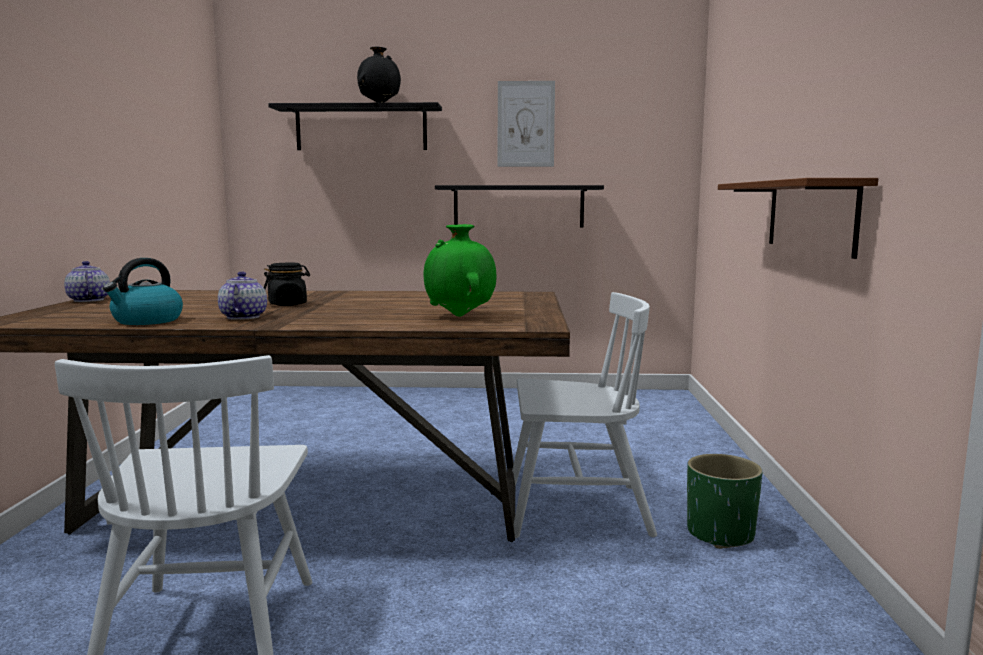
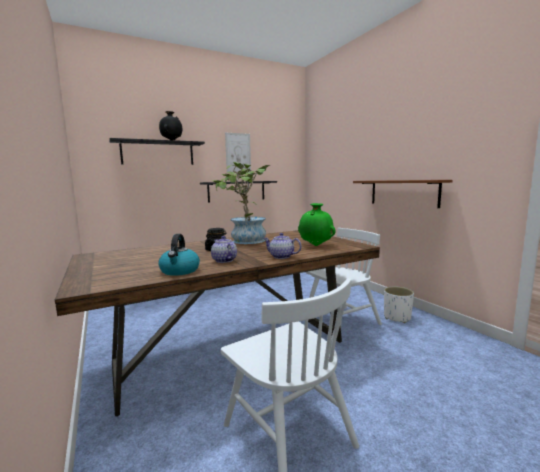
camera: 30 degrees left, 0 degrees up
teapot [64,261,110,302] -> teapot moved to [263,233,302,259]
green planter [687,454,763,549] -> white planter [384,287,414,323]
none -> potted plant [211,162,270,244]

